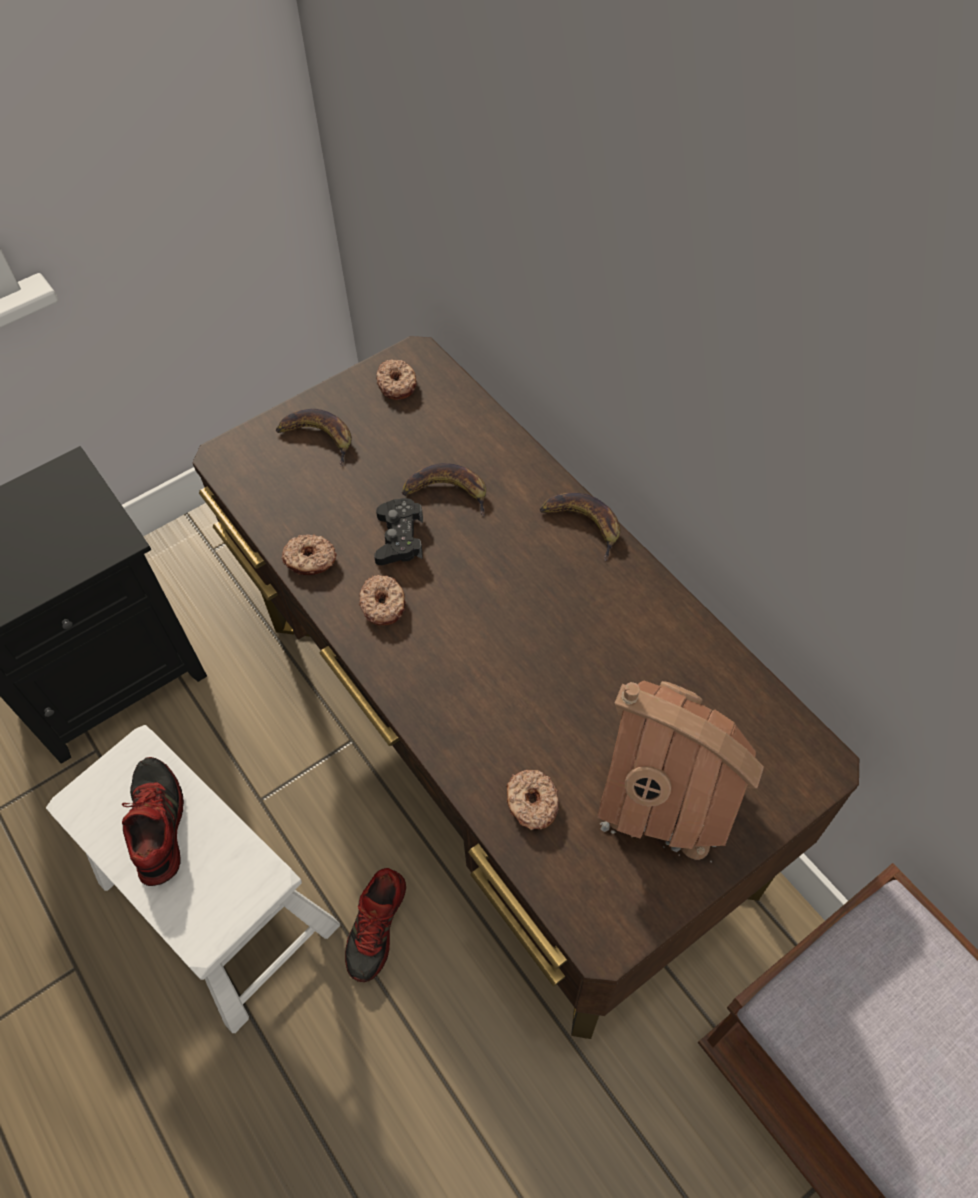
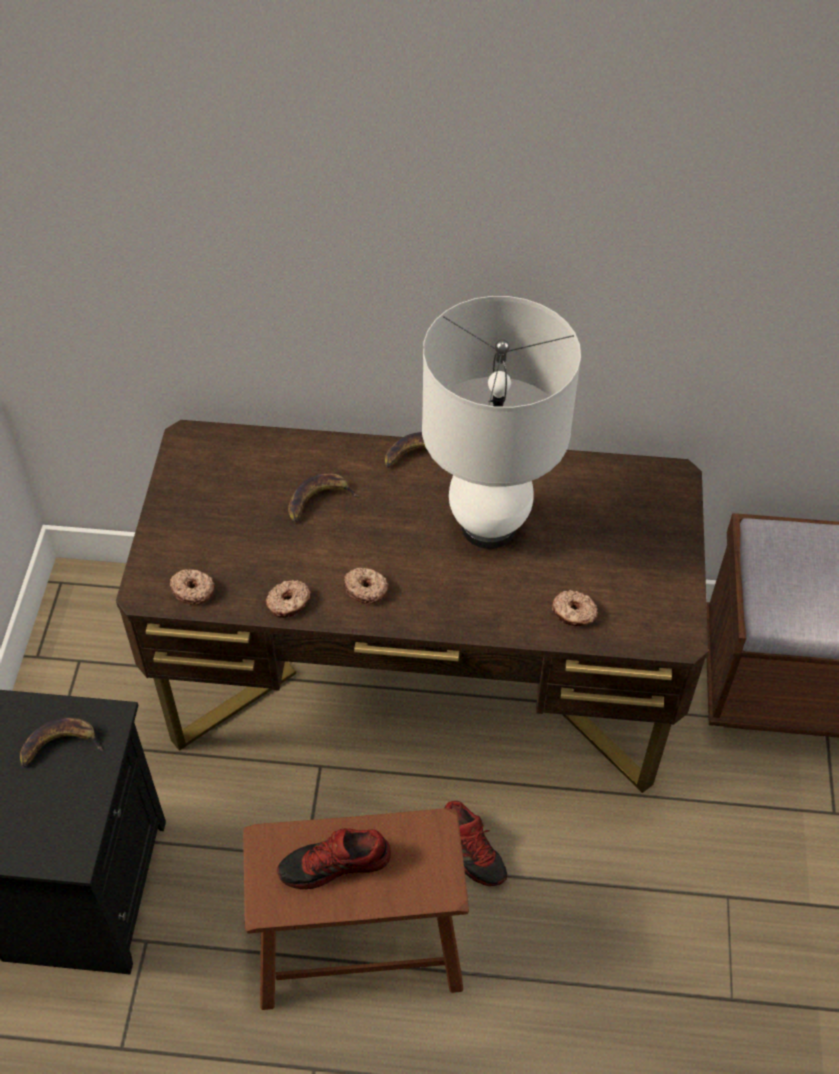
camera: 50 degrees left, 5 degrees down
white stool [46,725,340,1033] -> brown stool [243,808,469,1010]
shoe [122,757,184,886] -> shoe turned 45 degrees counterclockwise [277,828,391,889]
banana [276,409,352,467] -> banana moved to [20,718,103,767]
black game controller [374,498,423,565] -> none
donut [376,359,417,400] -> donut moved to [170,569,215,605]
toy house [597,681,764,863] -> none
none -> white table lamp [422,296,581,549]

